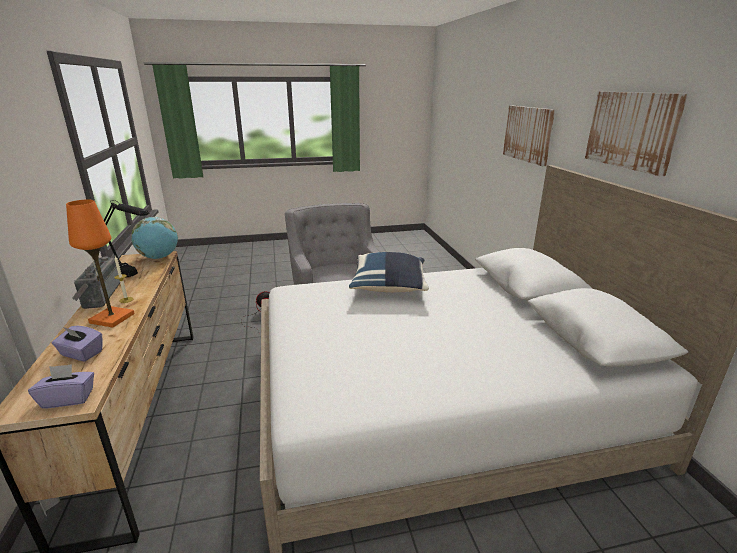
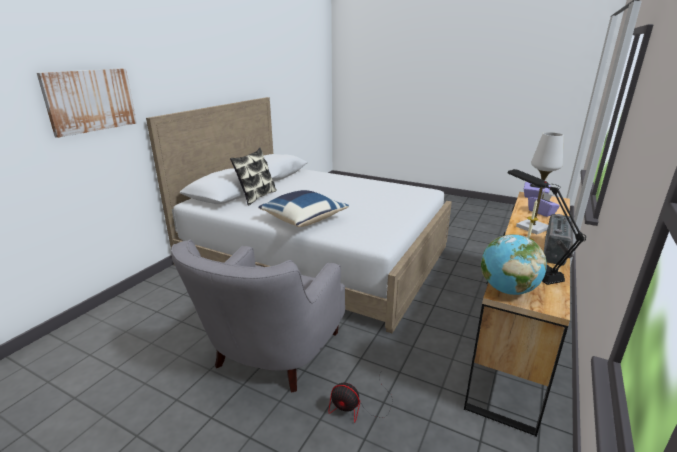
camera: 140 degrees left, 0 degrees up
orange table lamp [66,199,135,328] -> white table lamp [516,132,564,234]
picture [585,92,688,176] -> none
none -> pillow [230,148,277,206]

